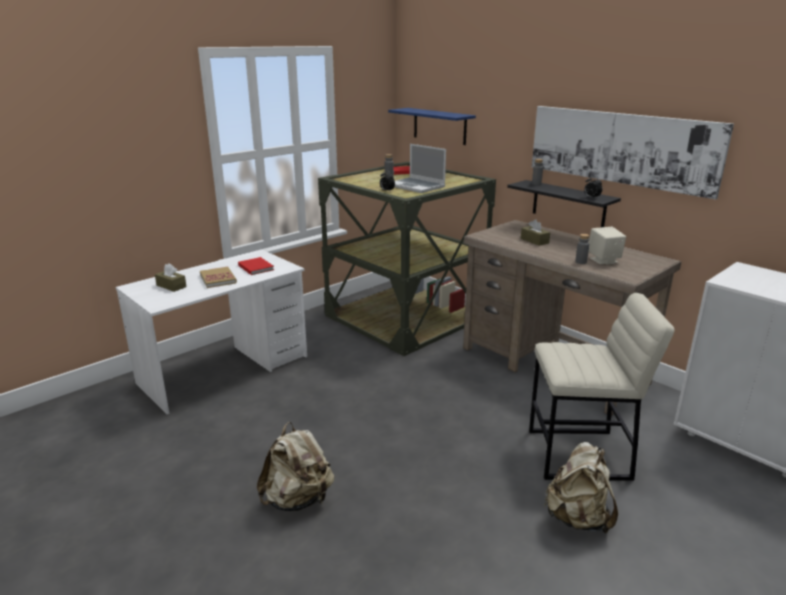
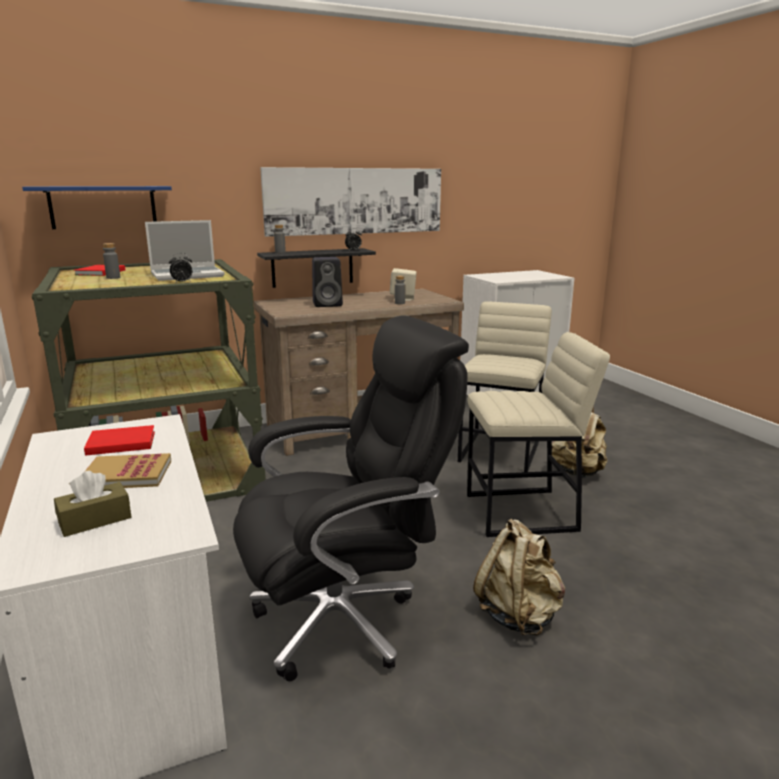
camera: 70 degrees left, 5 degrees down
brown tissue box [521,219,550,246] -> black speaker [312,257,343,307]
none -> black office chair [233,315,469,681]
none -> beige chair [467,332,610,537]

